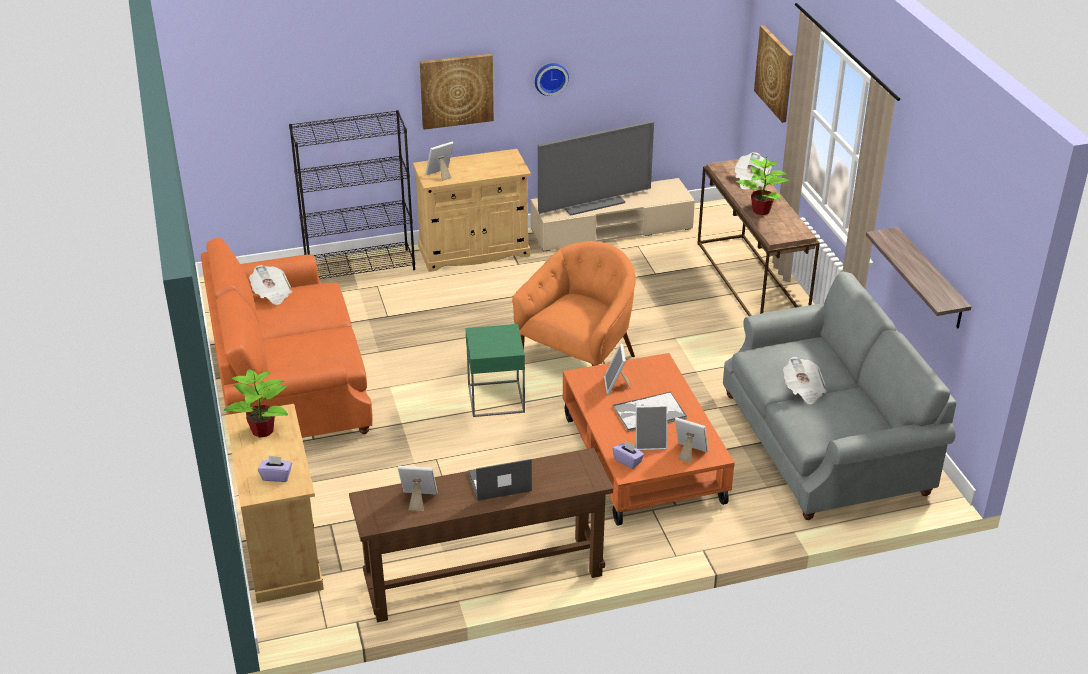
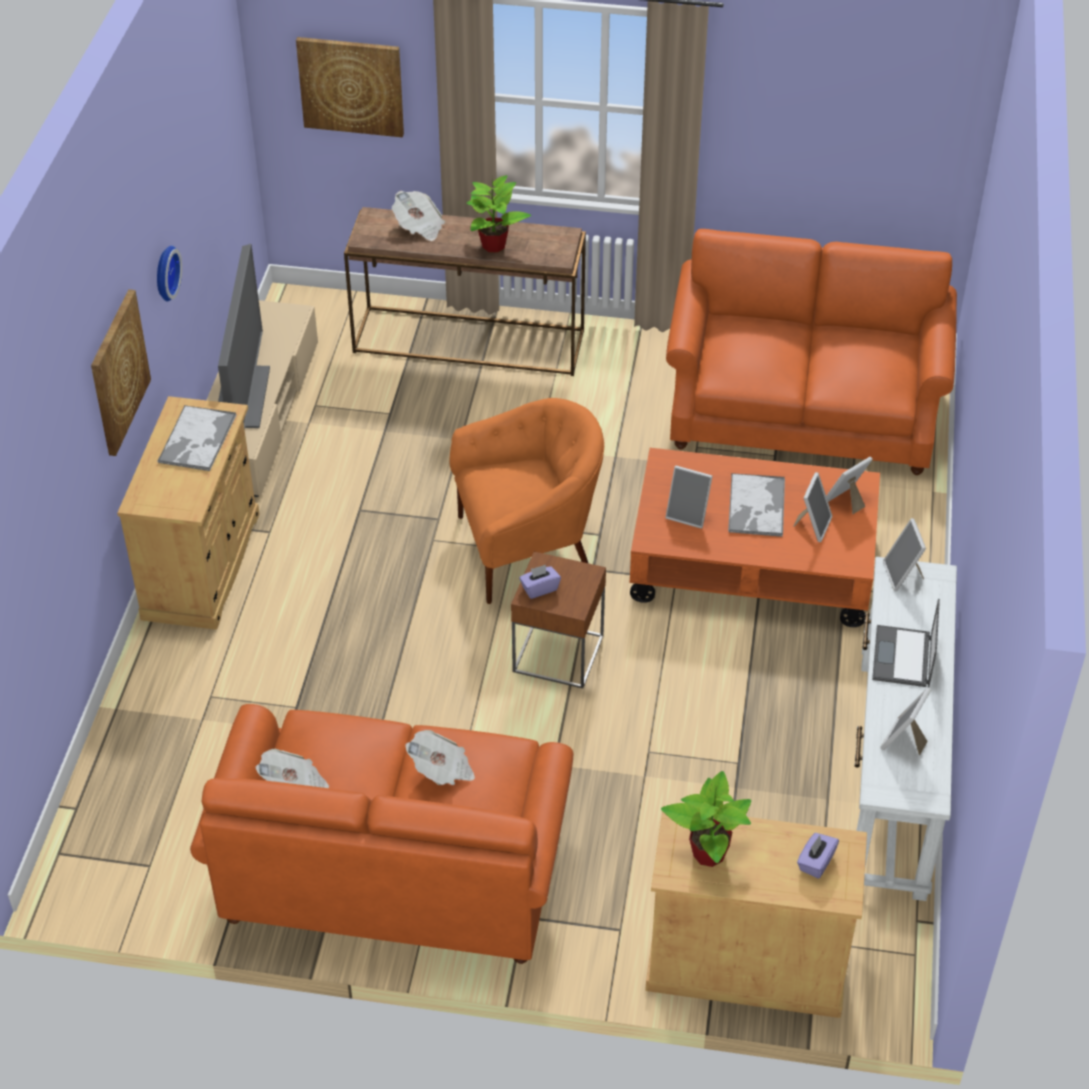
camera: 65 degrees left, 10 degrees up
black bookcase [289,110,415,279] -> none
brown console table [349,448,613,622] -> white console table [855,557,957,901]
picture frame [426,141,453,181] -> picture frame moved to [883,518,926,592]
green side table [466,324,525,417] -> brown side table [511,551,606,688]
orange armchair [512,241,636,366] -> orange armchair turned 105 degrees clockwise [450,398,604,604]
purple tissue box [612,440,644,469] -> purple tissue box moved to [519,565,561,599]
grey sofa [723,272,956,520] -> orange sofa [666,229,957,475]
newspaper [783,357,827,404] -> newspaper moved to [406,730,475,785]
shelf [866,227,971,328] -> none
none -> tray [157,405,237,471]

